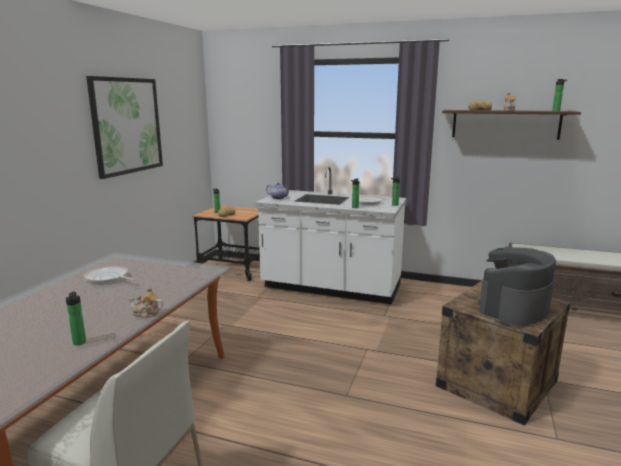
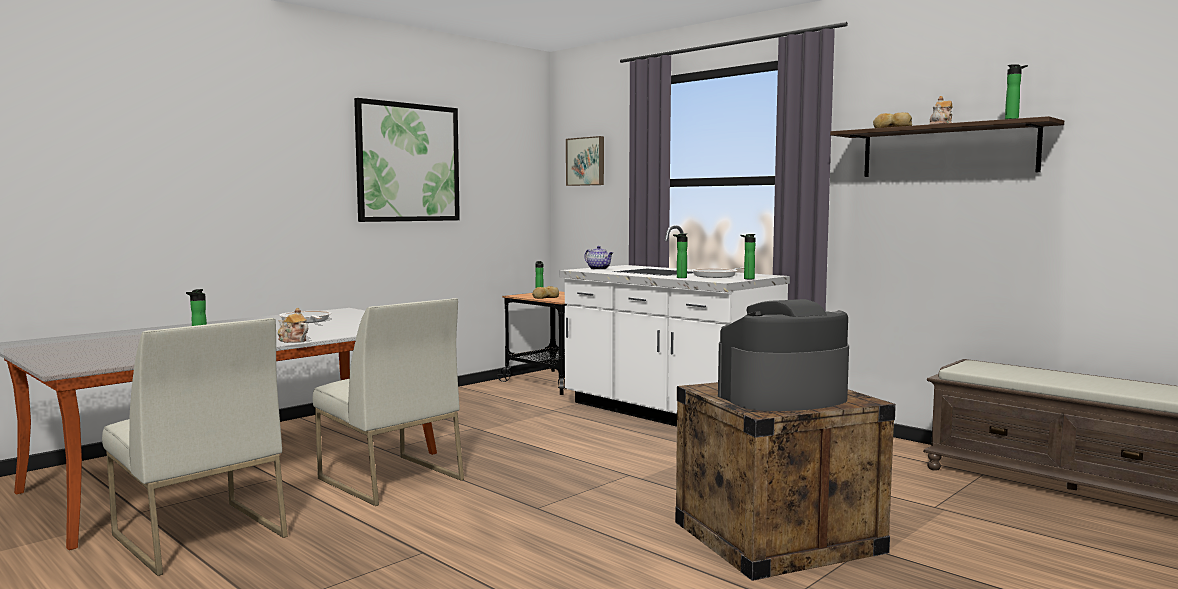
camera: 25 degrees right, 10 degrees down
none -> white chair [313,298,464,506]
none -> picture [566,136,604,186]

